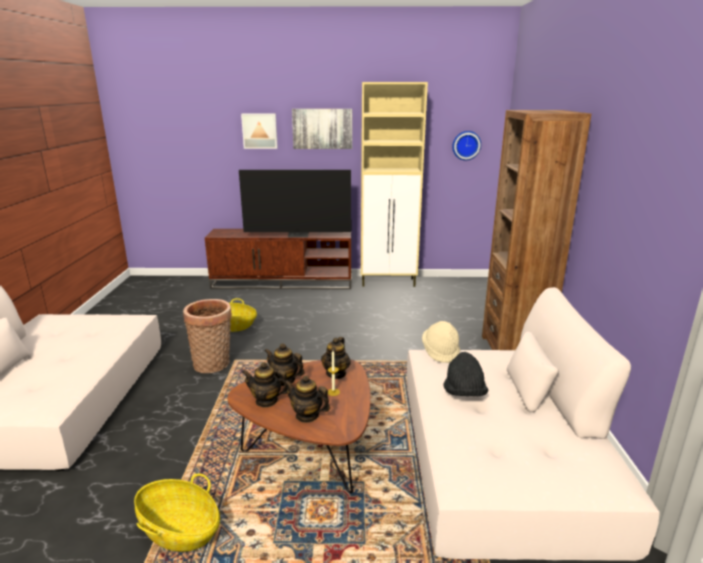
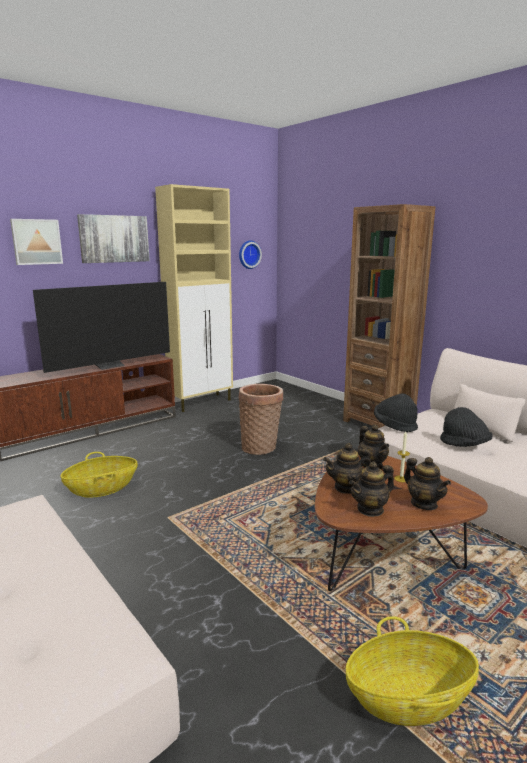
camera: 40 degrees left, 5 degrees down
basket [183,299,232,373] -> basket moved to [238,384,283,455]
teapot [285,375,330,423] -> teapot turned 105 degrees counterclockwise [404,457,451,510]
beige hat [422,321,460,363] -> black hat [374,394,418,432]

